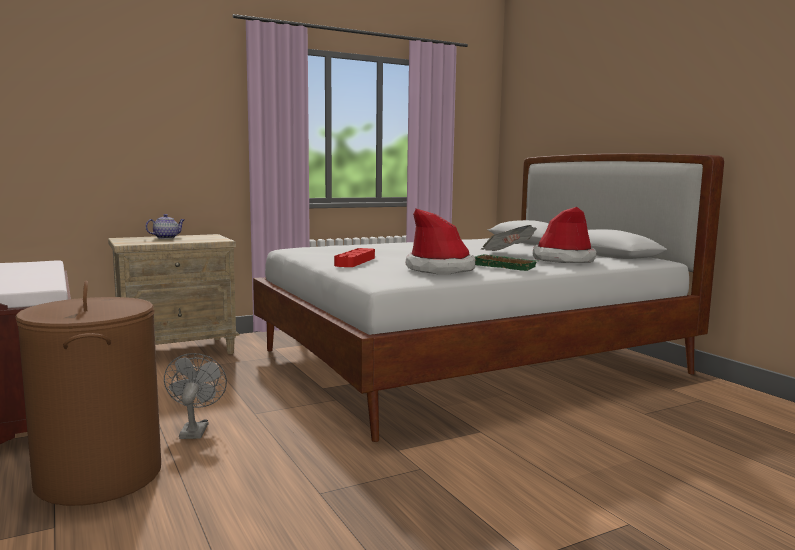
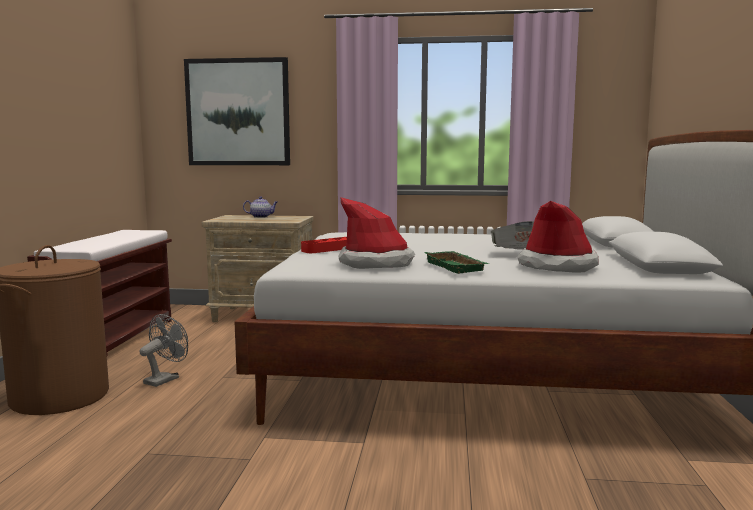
camera: 35 degrees right, 0 degrees up
none -> picture [184,57,290,165]

